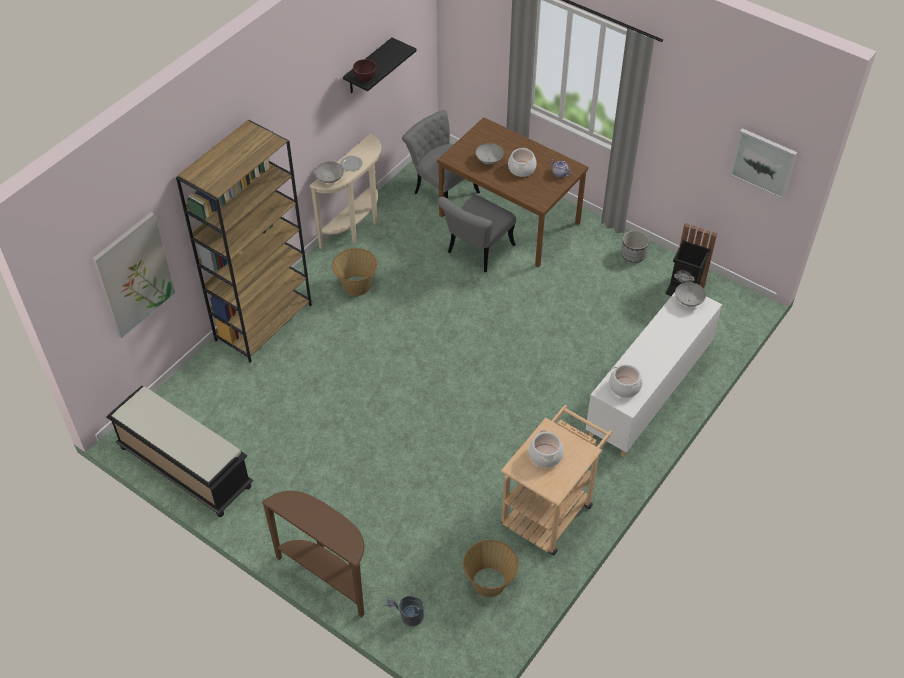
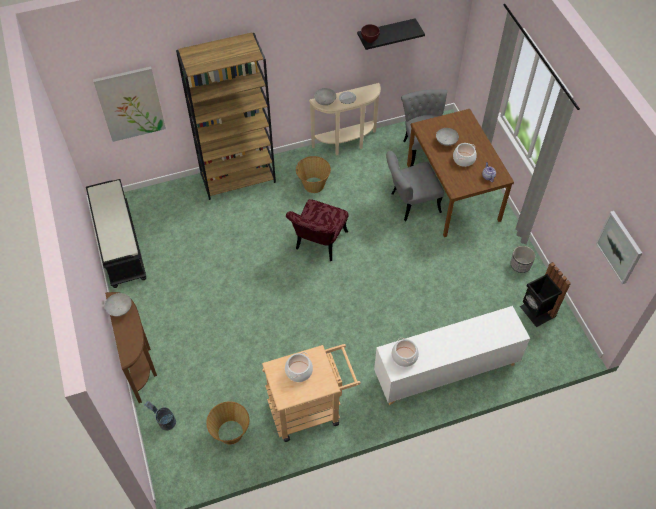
camera: 35 degrees right, 5 degrees up
grey bowl [675,282,706,307] -> grey bowl moved to [105,293,132,316]
none -> red chair [286,199,348,261]

